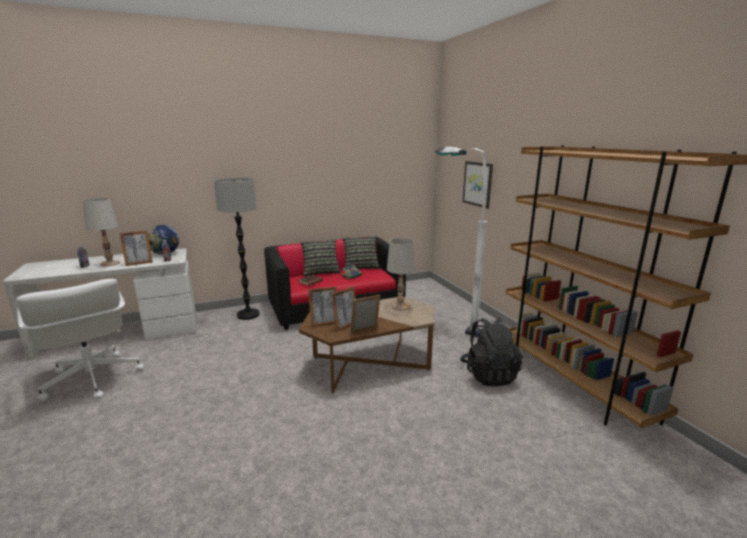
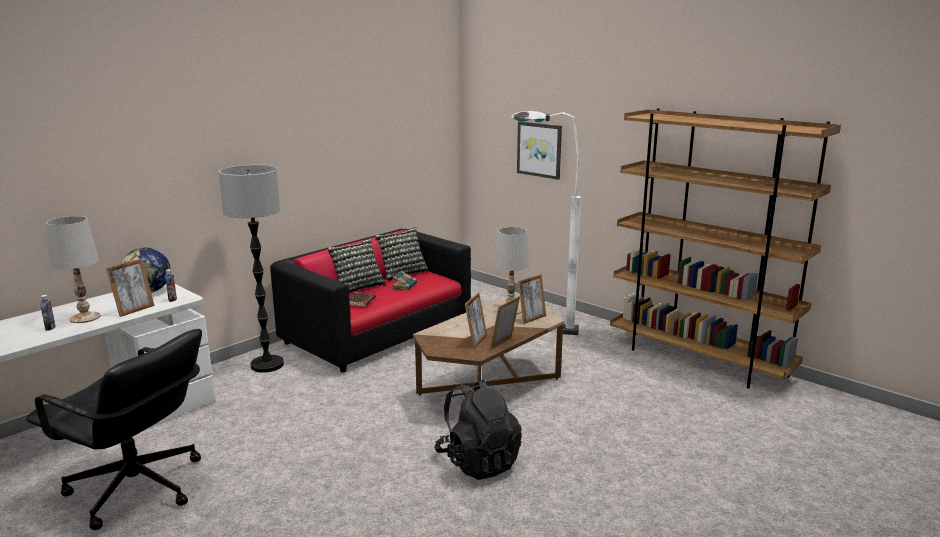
camera: 25 degrees left, 0 degrees up
white office chair [16,279,144,401] -> black office chair [26,329,202,530]
picture frame [308,286,337,327] -> picture frame moved to [518,274,546,324]
black backpack [460,318,523,386] -> black backpack moved to [434,379,522,480]

